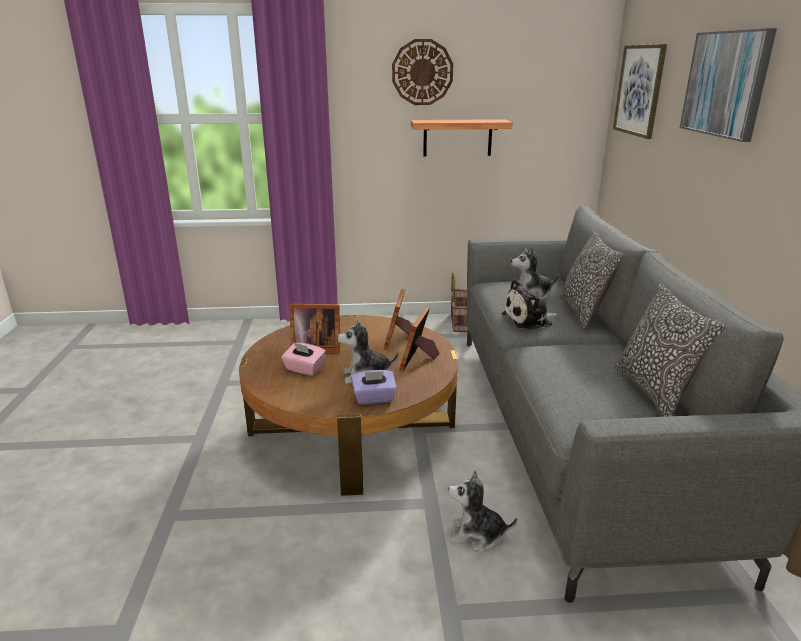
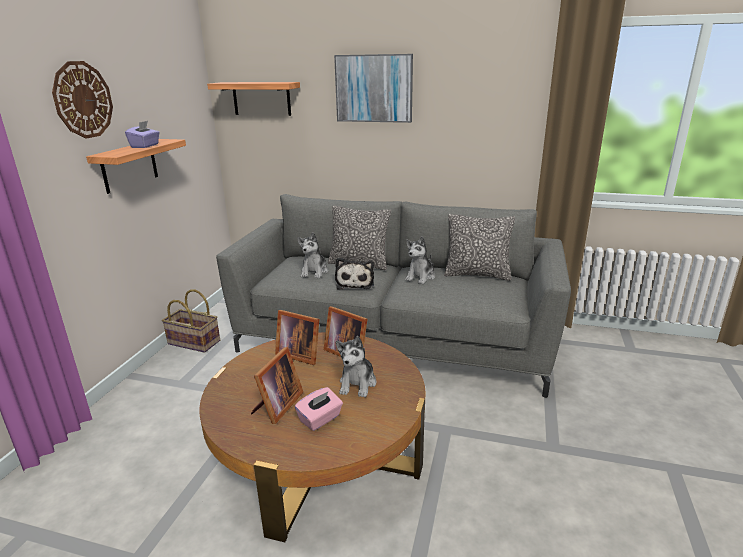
camera: 70 degrees left, 0 degrees up
purple tissue box [351,370,397,404] -> purple tissue box moved to [125,121,160,148]
plush toy [448,471,517,551] -> plush toy moved to [405,236,435,284]
picture [613,44,667,139] -> shelf [207,82,300,116]

